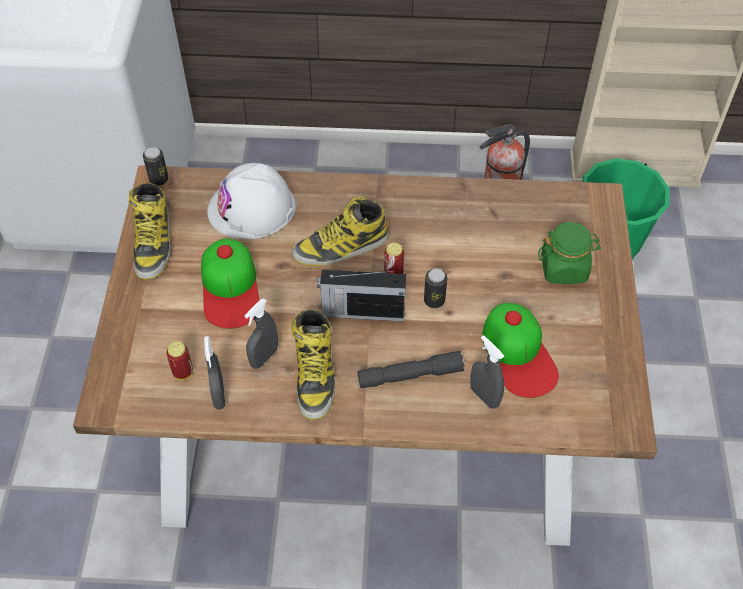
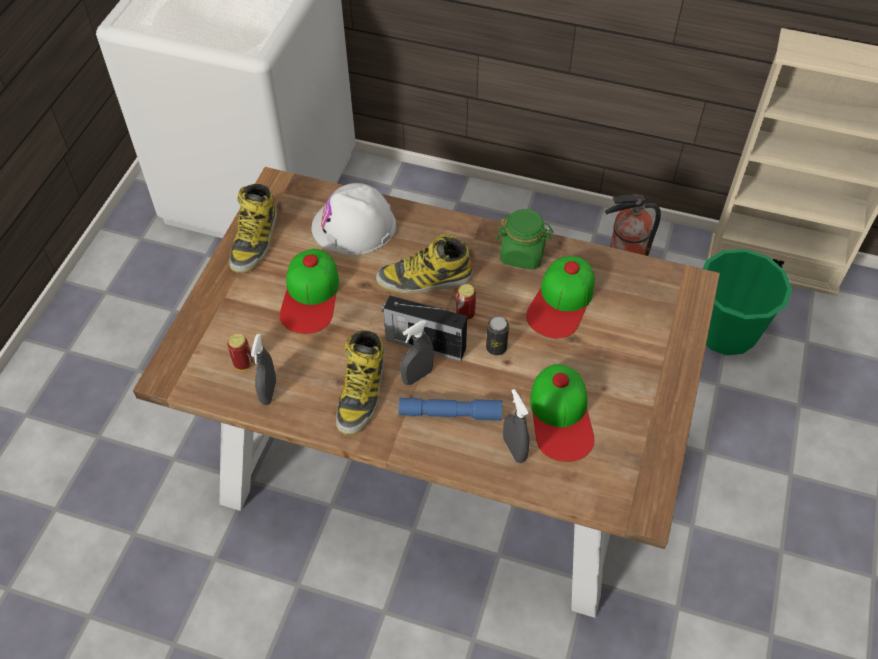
camera: 15 degrees right, 0 degrees up
can [143,147,169,186] -> none
grey spray bottle [244,298,278,369] -> grey spray bottle moved to [400,320,434,385]
grey flashlight [358,351,465,388] -> blue flashlight [399,398,502,421]
green jar [538,222,601,284] -> green jar moved to [497,209,553,270]
none -> cap [526,256,595,338]

